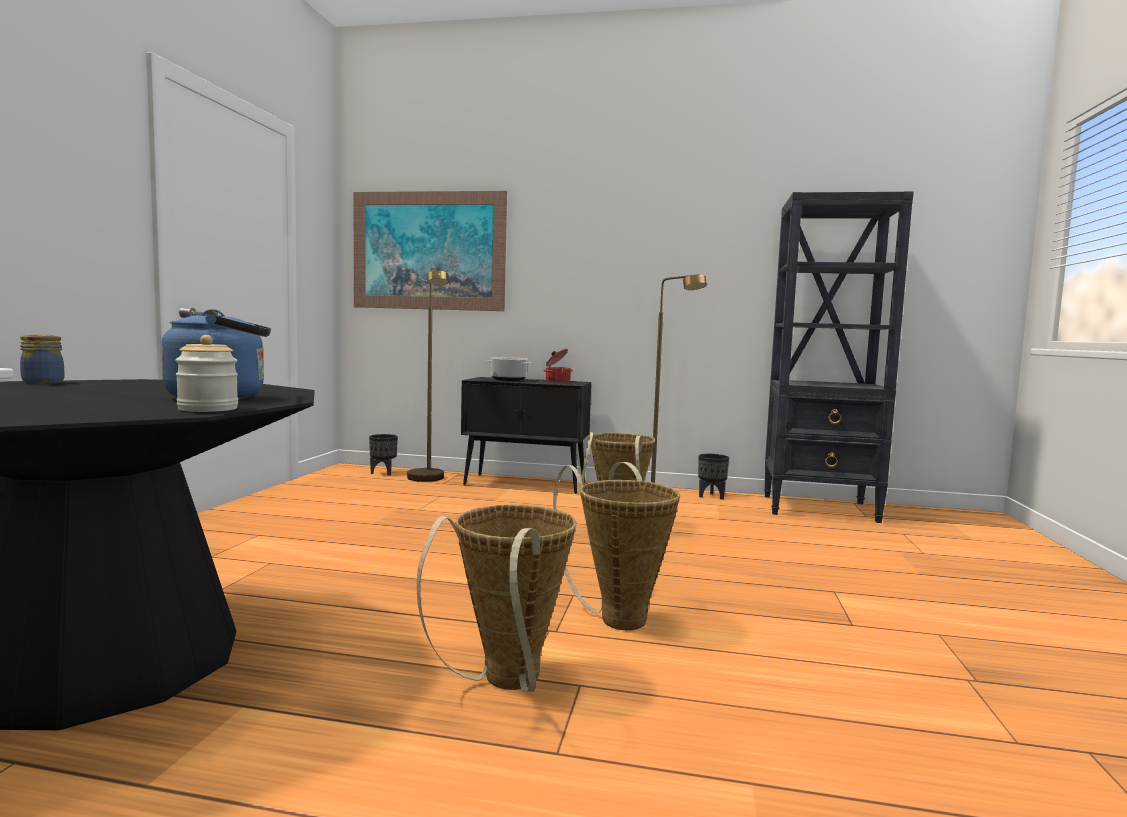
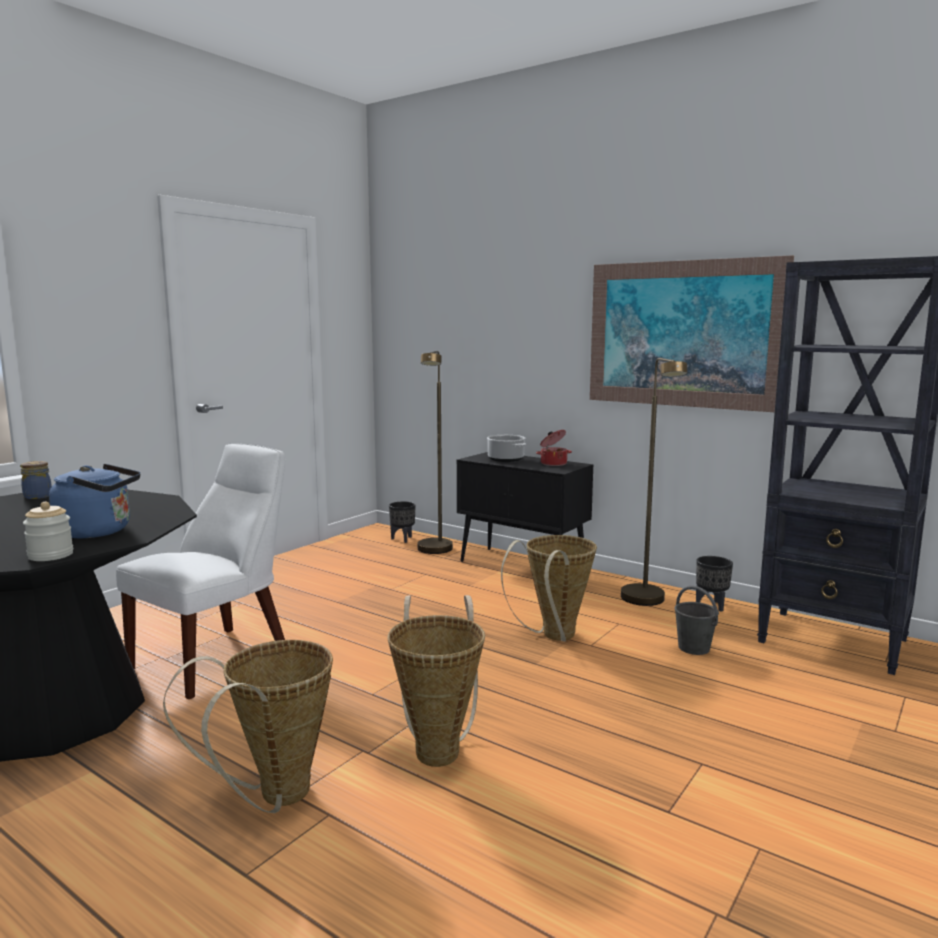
camera: 25 degrees right, 5 degrees up
picture [354,191,507,311] -> picture moved to [590,255,794,412]
none -> white chair [116,444,285,699]
none -> grey bucket [675,586,719,655]

